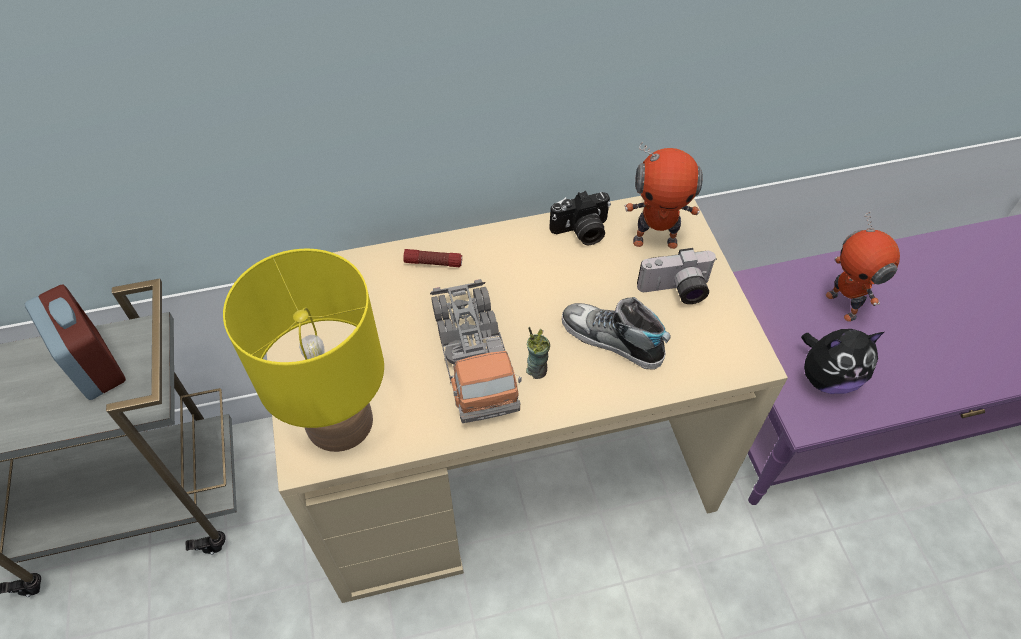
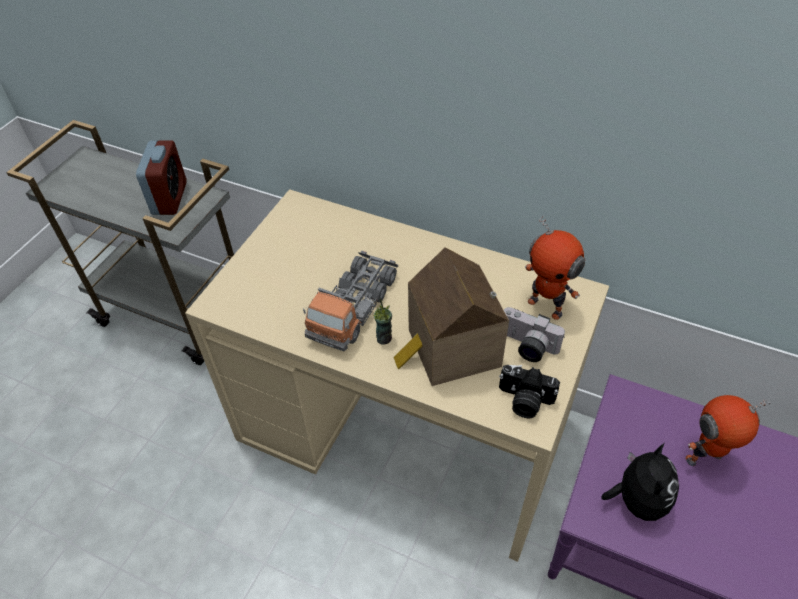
camera: 40 degrees right, 5 degrees down
yellow table lamp [223,249,384,452] -> none
flashlight [403,249,462,267] -> none
camera [549,191,611,245] -> camera moved to [499,365,560,418]
shoe [562,297,671,370] -> toy house [393,247,509,386]
plush toy [801,329,884,394] -> plush toy turned 105 degrees counterclockwise [601,444,679,521]
toy robot [826,212,900,322] -> toy robot turned 60 degrees clockwise [685,395,770,466]

